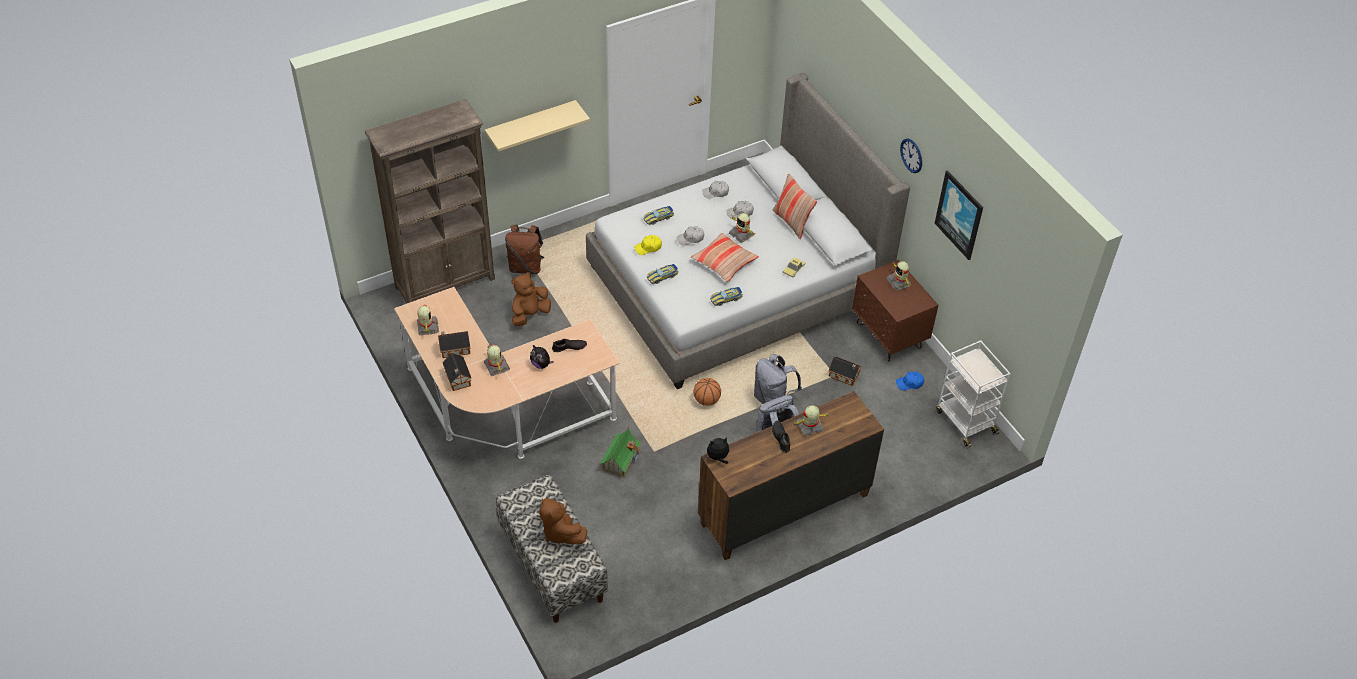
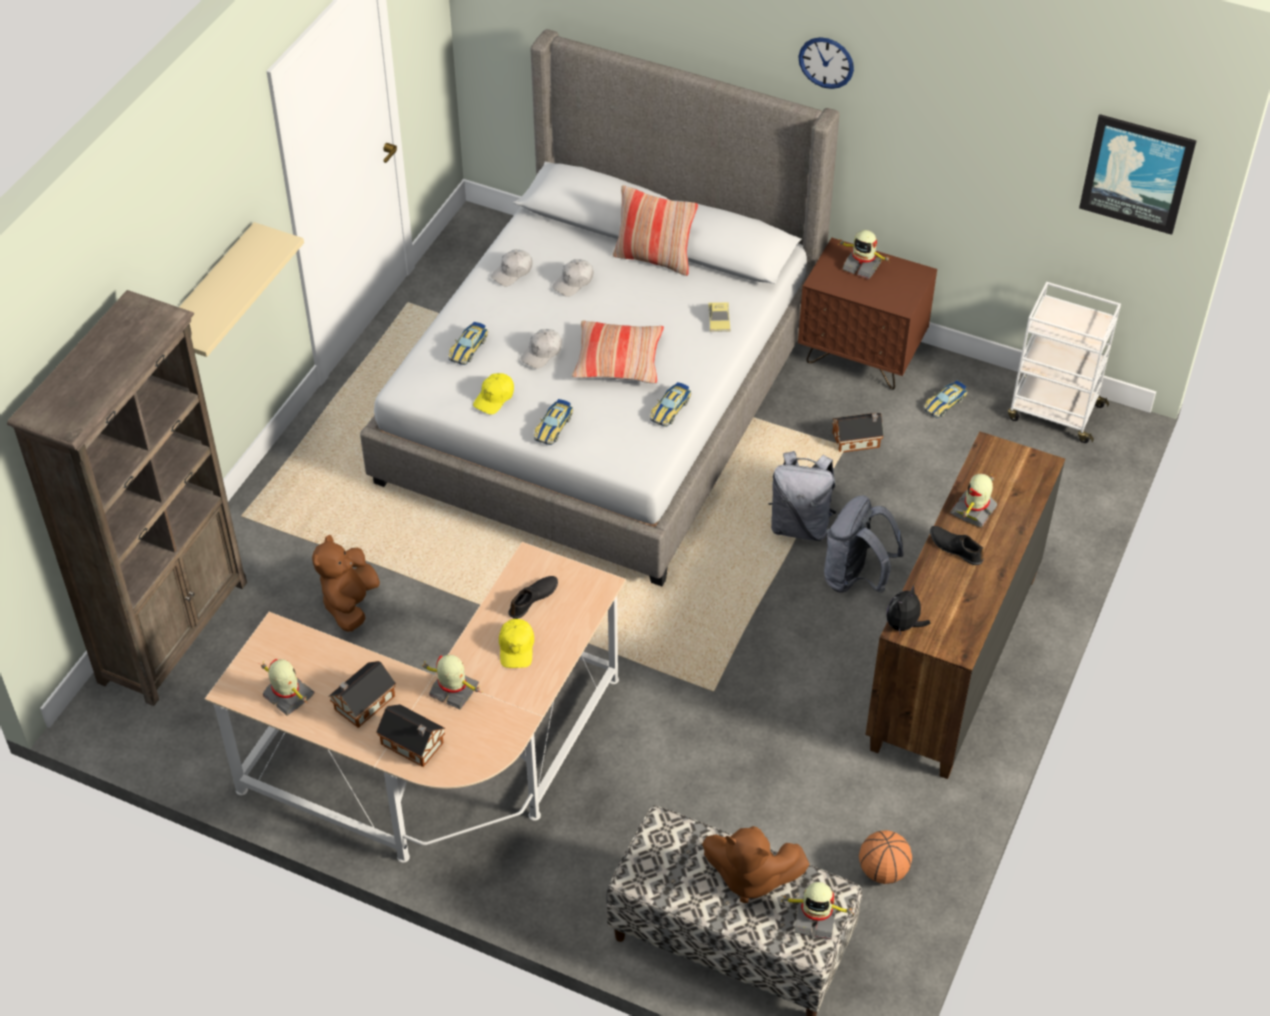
camera: 35 degrees left, 0 degrees up
brown backpack [505,224,544,274] -> none
plush toy [530,345,554,369] -> yellow cap [499,619,534,668]
toy house [600,426,641,478] -> none
basketball [693,378,721,406] -> basketball moved to [859,830,912,884]
toy robot [729,213,755,243] -> toy robot moved to [781,882,855,940]
blue cap [896,371,924,390] -> toy car [924,381,968,418]
picture [935,170,983,260] -> picture moved to [1079,114,1197,235]

